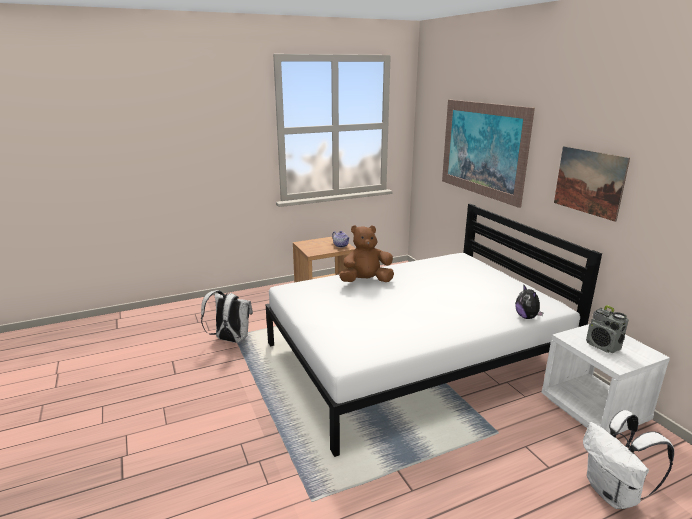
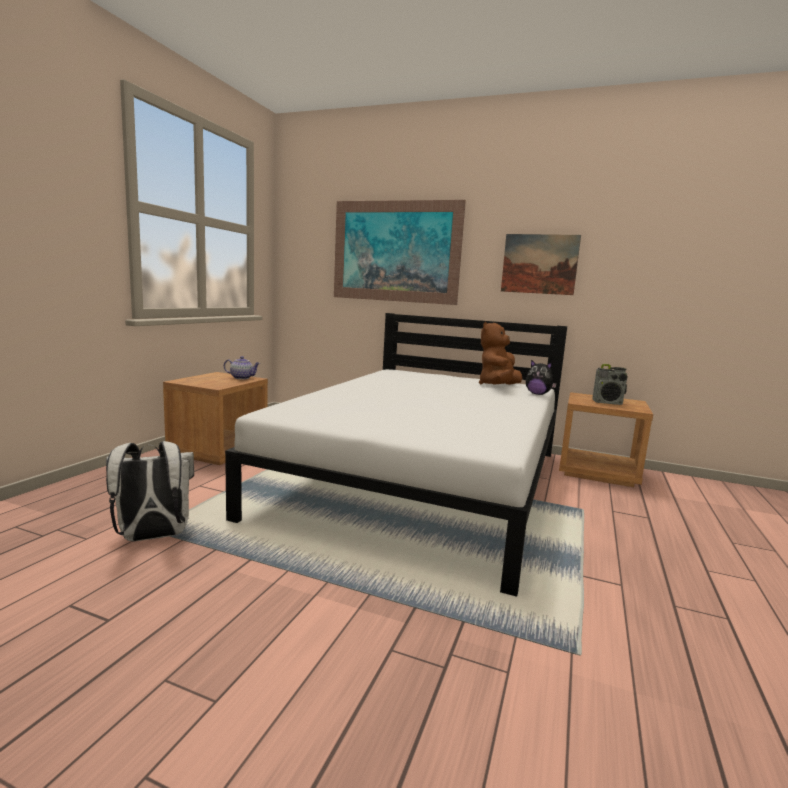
camera: 45 degrees left, 10 degrees down
brown plush toy [339,225,394,282] -> brown plush toy moved to [479,322,522,385]
white nightstand [541,324,670,433] -> brown nightstand [559,392,653,487]
white backpack [583,410,674,509] -> none

